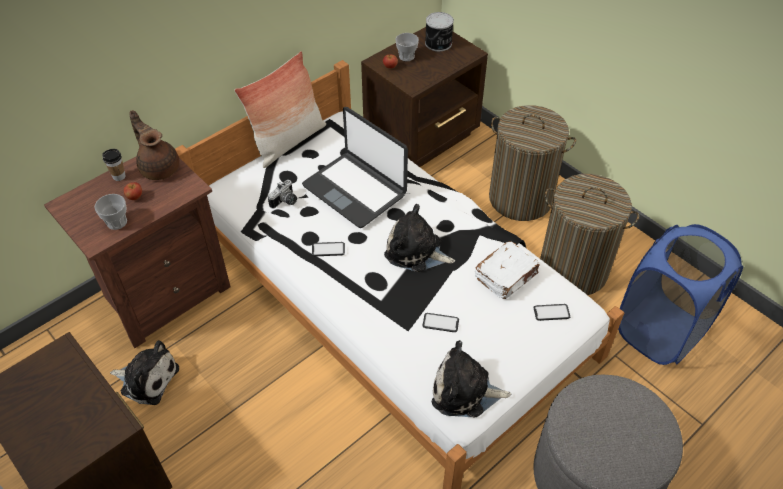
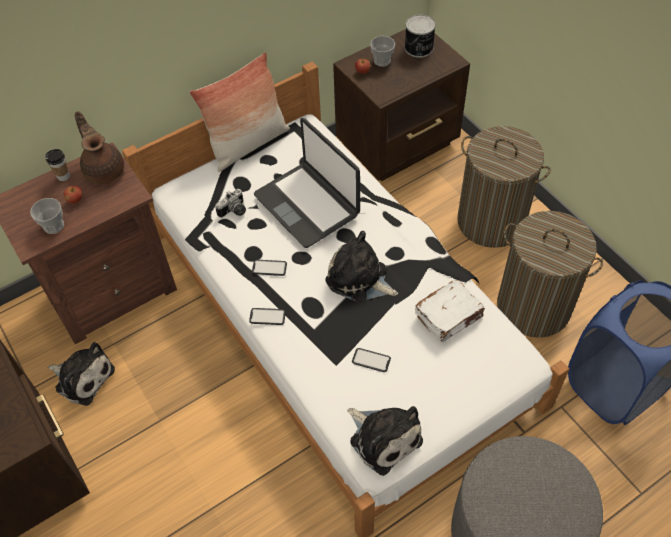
camera: 10 degrees right, 5 degrees up
plush toy [432,340,511,417] -> plush toy turned 150 degrees counterclockwise [347,406,423,476]
phone [533,304,570,321] -> phone moved to [249,308,286,325]

